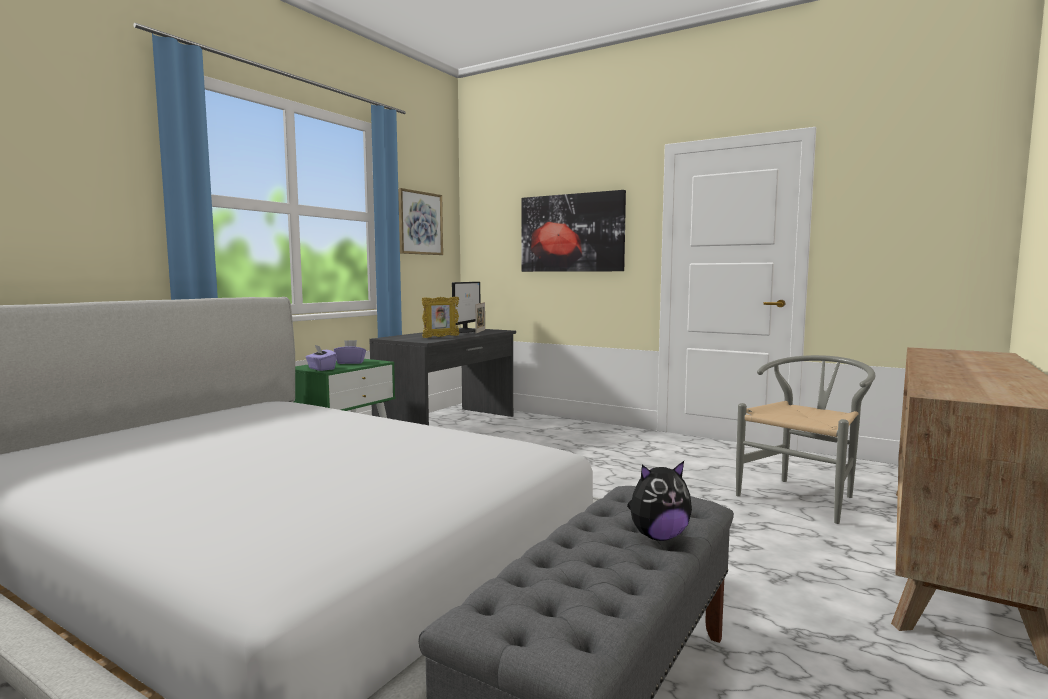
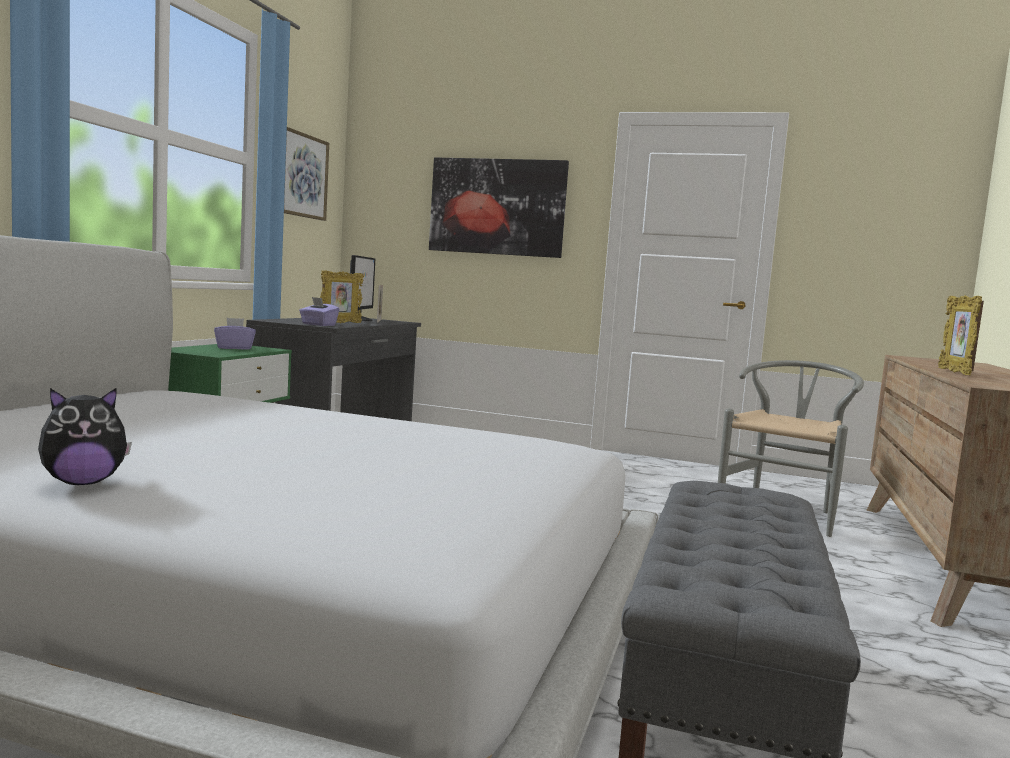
camera: 15 degrees left, 0 degrees up
purple tissue box [306,345,337,371] -> purple tissue box moved to [299,297,340,326]
plush toy [627,461,692,541] -> plush toy moved to [38,388,132,485]
none -> picture frame [938,295,984,375]

